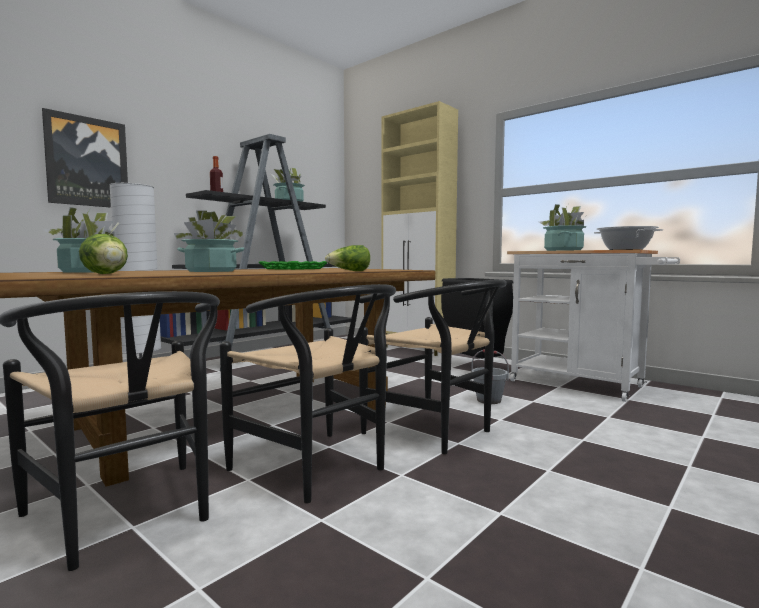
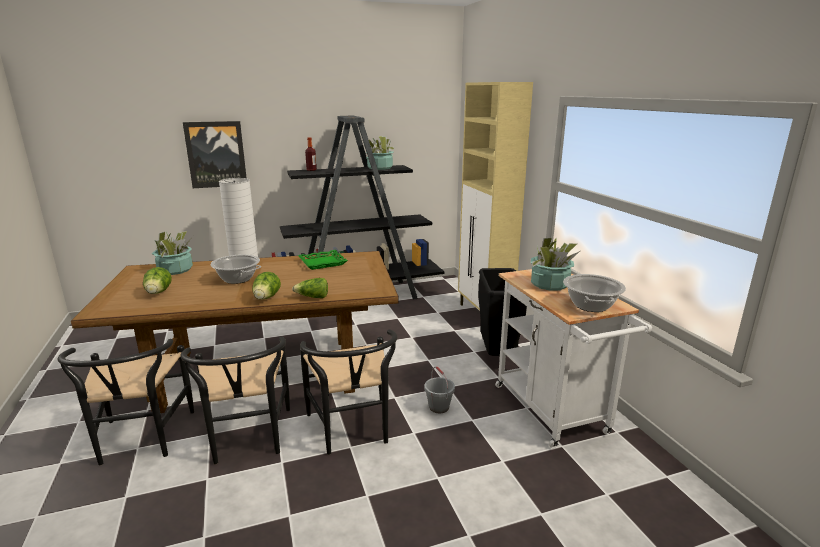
camera: 30 degrees right, 15 degrees up
potted plant [174,210,245,272] -> cooking pot [211,254,261,284]
none -> lettuce [252,272,281,300]

